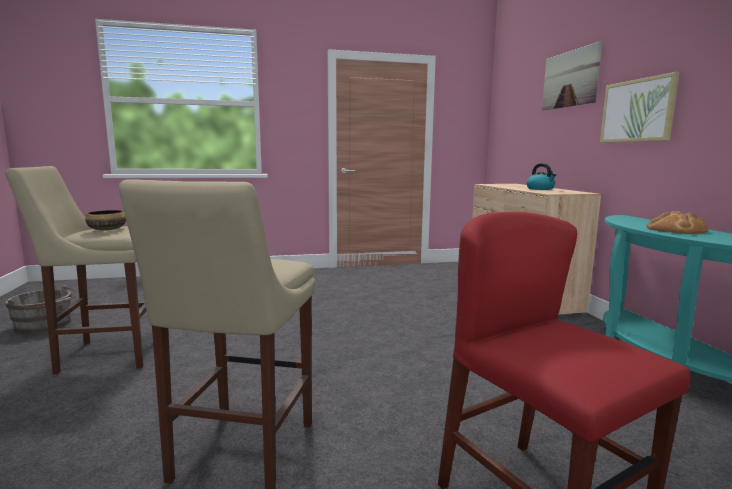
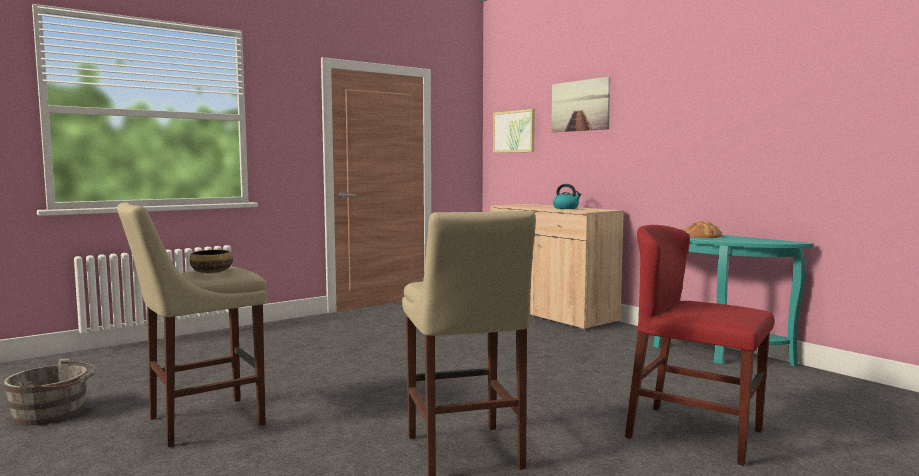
camera: 25 degrees left, 5 degrees down
picture [600,72,679,143] -> picture moved to [493,109,535,153]

